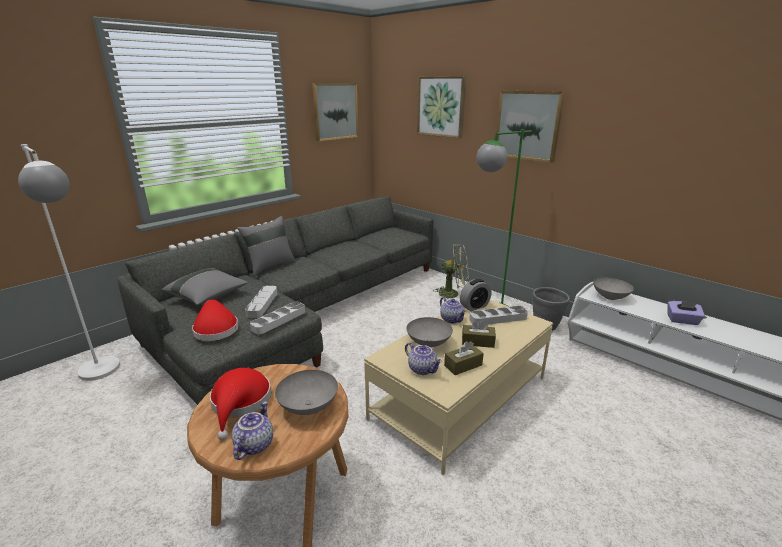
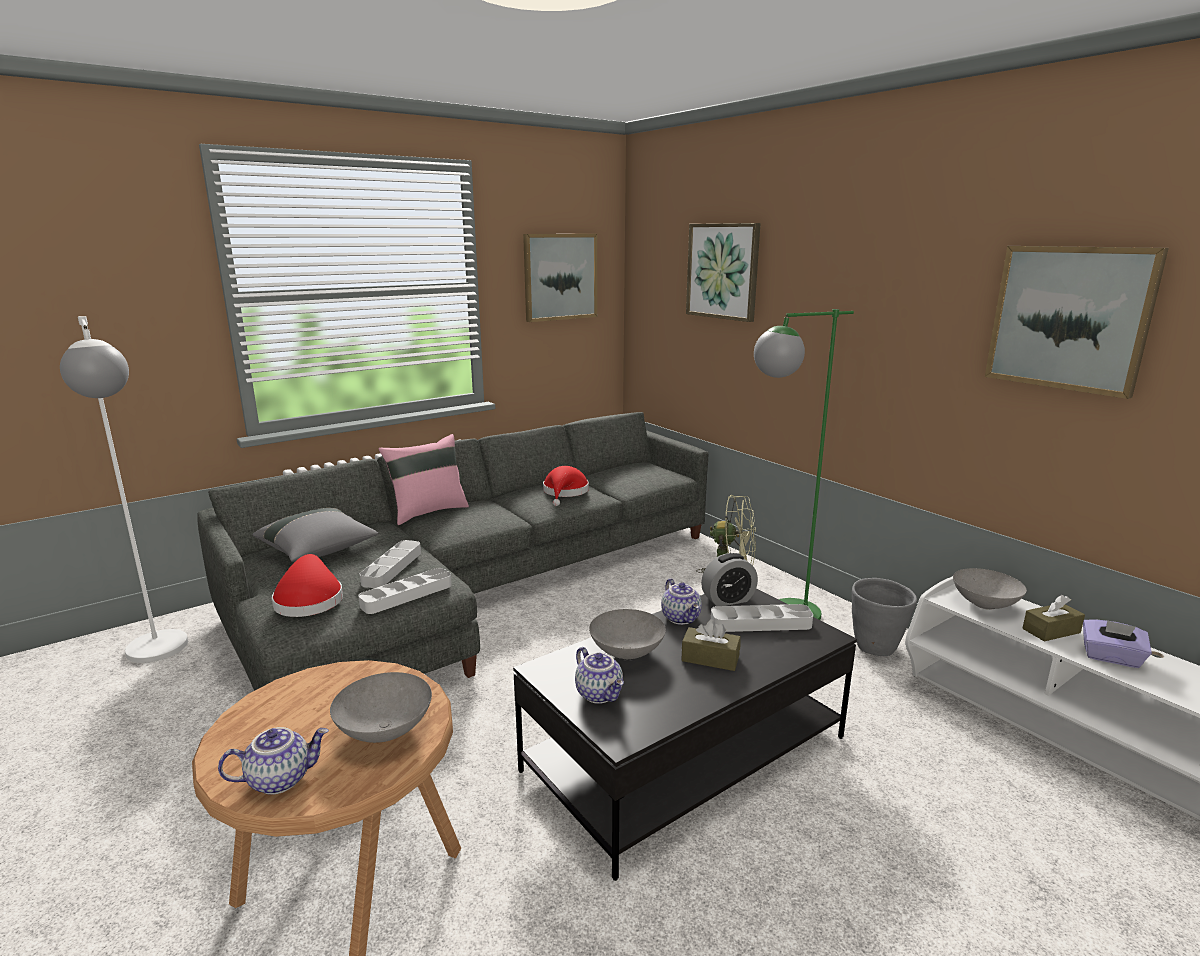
camera: 10 degrees right, 5 degrees down
red hat [210,368,271,440] -> red hat moved to [543,466,589,506]
teapot [232,401,273,460] -> teapot turned 45 degrees clockwise [218,727,329,795]
grey pillow [237,216,295,276] -> pink pillow [378,434,469,525]
beige coffee table [364,300,553,475] -> black coffee table [513,588,857,881]
brown tissue box [444,341,484,375] -> brown tissue box moved to [1022,595,1085,641]
picture [497,91,565,163] -> picture moved to [985,246,1169,399]

